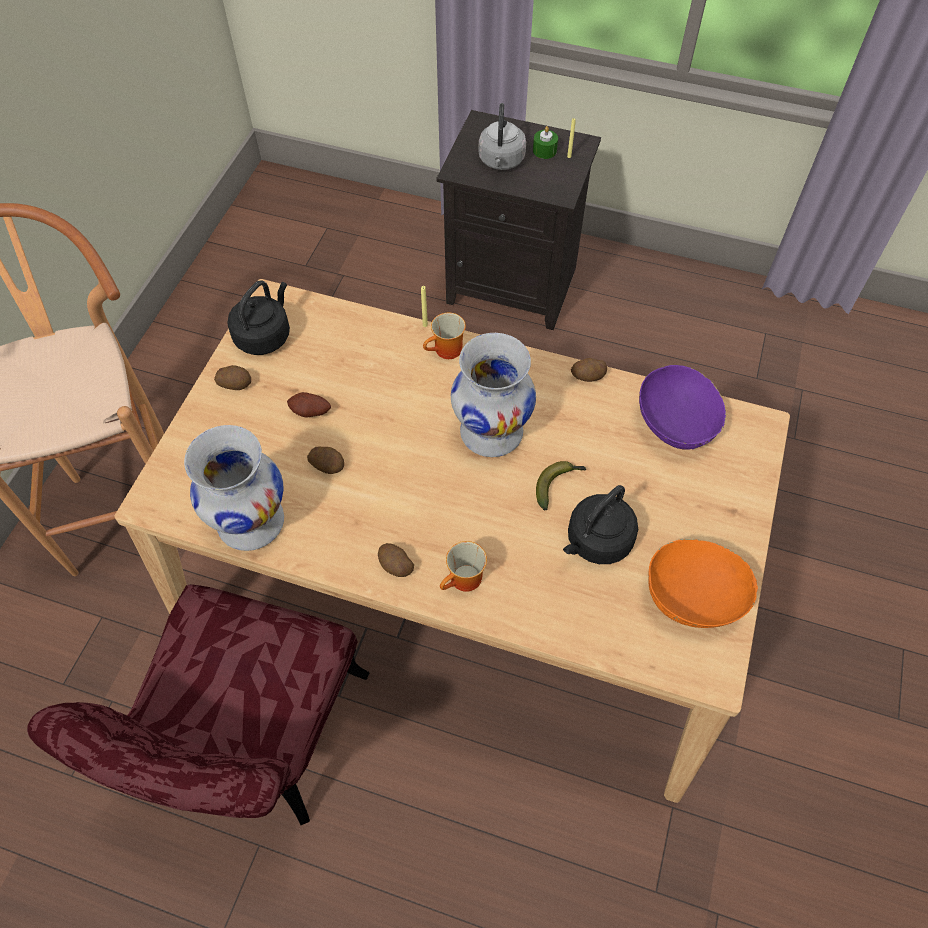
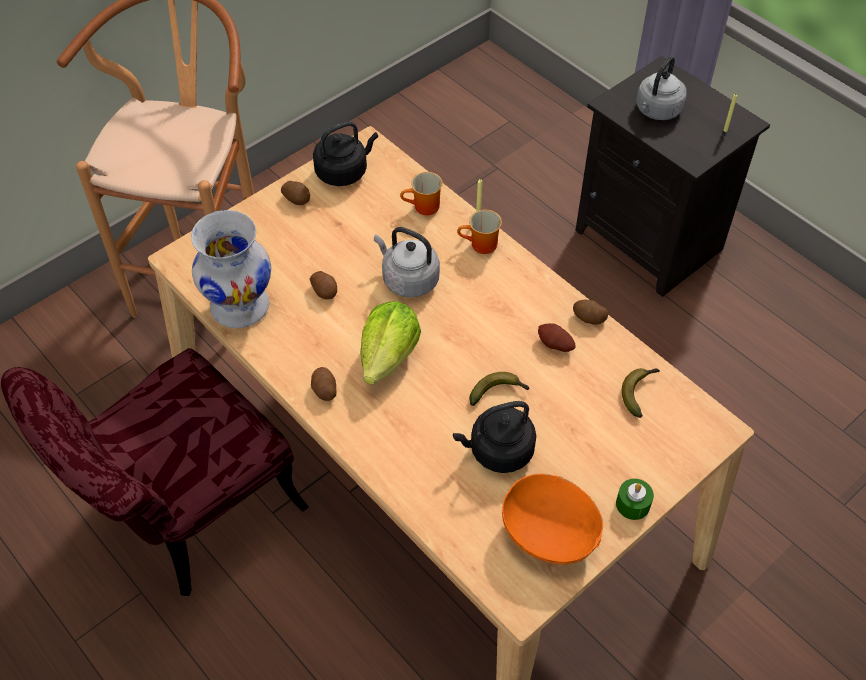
camera: 30 degrees right, 5 degrees down
potato [287,392,331,418] -> potato moved to [538,323,576,352]
mug [440,541,487,592] -> mug moved to [400,172,443,215]
white vase [451,333,536,457] -> none
green candle [533,126,558,159] -> green candle moved to [616,479,654,520]
purple bowl [639,365,726,450] -> banana [622,368,660,418]
none -> lettuce [360,301,421,385]
none -> grey kettle [374,227,440,298]

